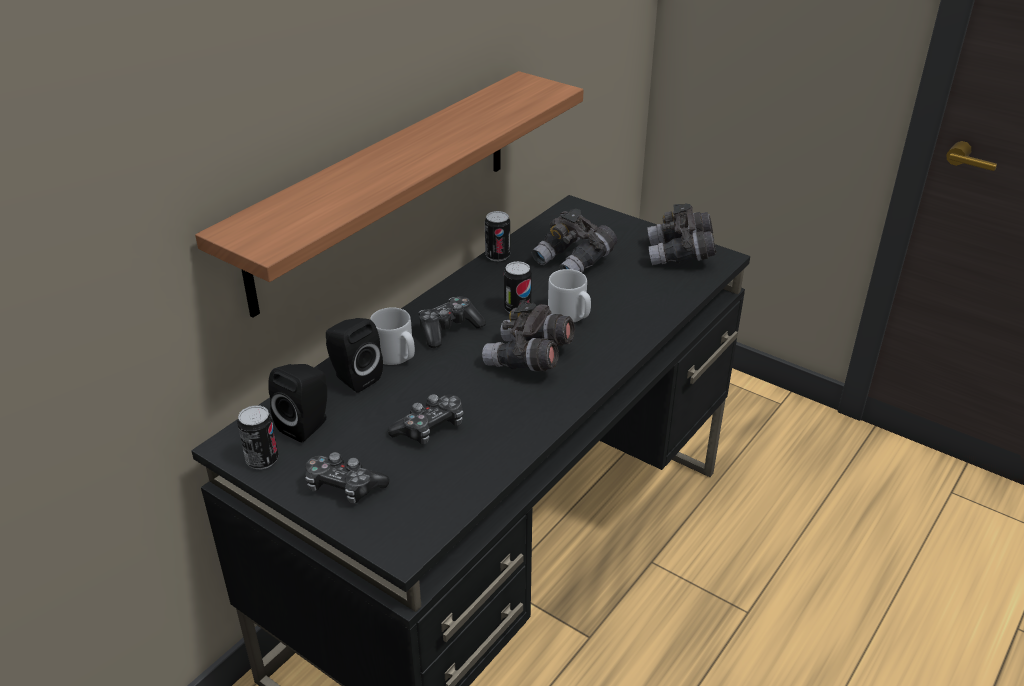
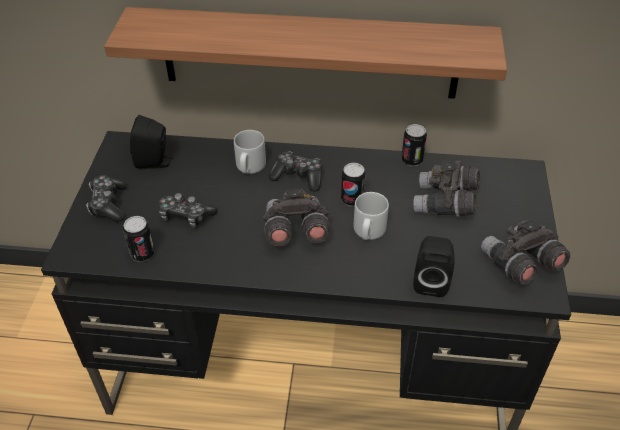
camera: 60 degrees right, 10 degrees up
can [237,405,279,469] -> can moved to [123,216,155,262]
black speaker [326,318,383,393] -> black speaker moved to [413,236,455,297]

